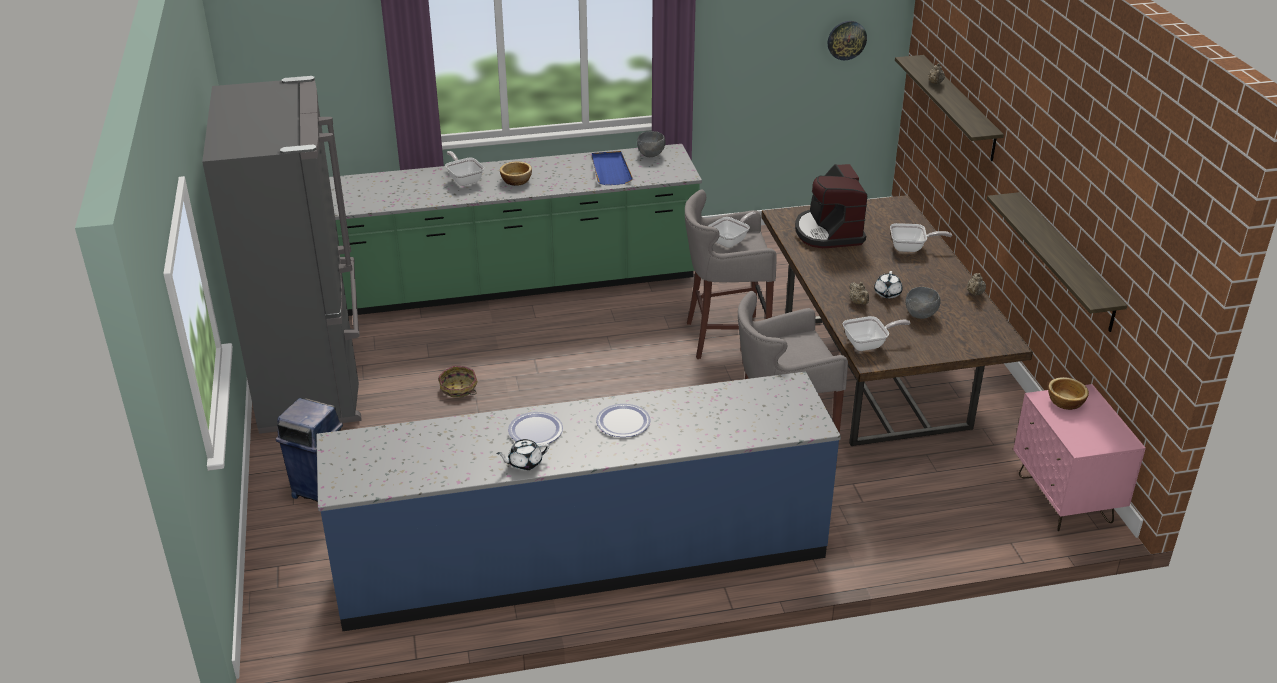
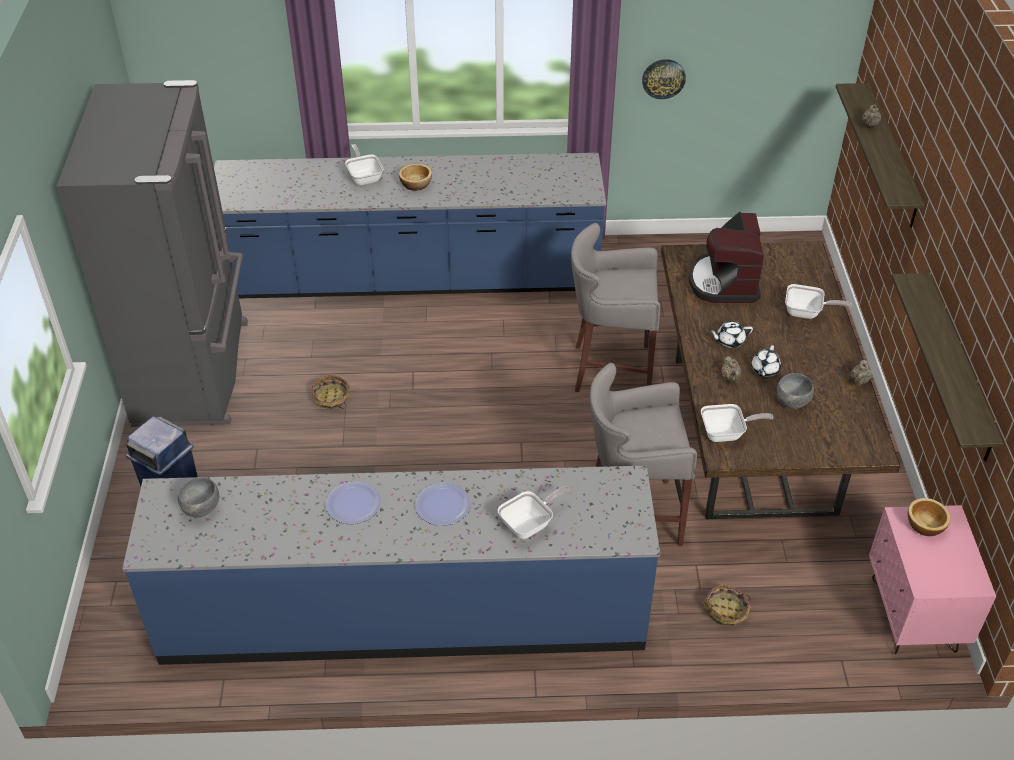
camera: 10 degrees right, 10 degrees up
green counter [329,144,702,316] -> blue counter [214,153,606,299]
white teapot [496,439,549,471] -> white teapot moved to [709,321,753,348]
blue tray [592,151,633,185] -> none
grey bowl [637,131,665,157] -> grey bowl moved to [178,477,219,517]
frying pan [708,212,757,248] -> frying pan moved to [498,486,570,539]
wall clock [828,21,867,60] -> wall clock moved to [642,59,686,99]
none -> basket [702,584,751,626]

